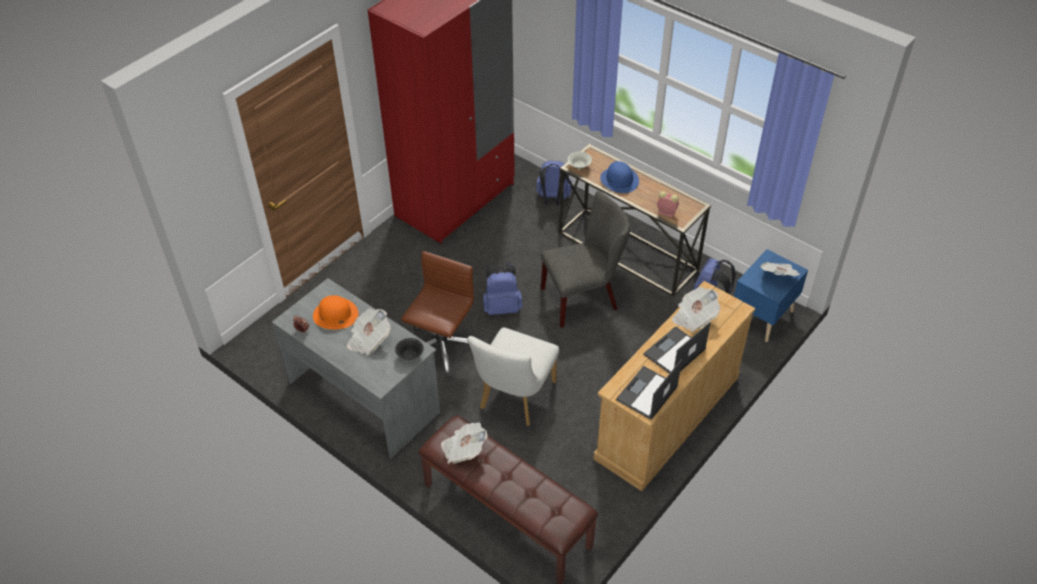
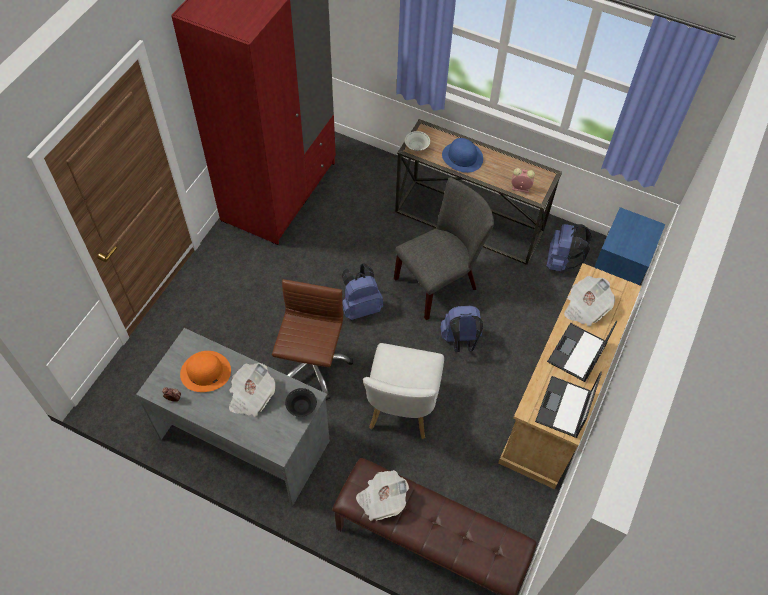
camera: 15 degrees left, 10 degrees up
blue backpack [536,161,572,206] -> blue backpack moved to [440,306,483,352]
newspaper [760,262,800,276] -> none

